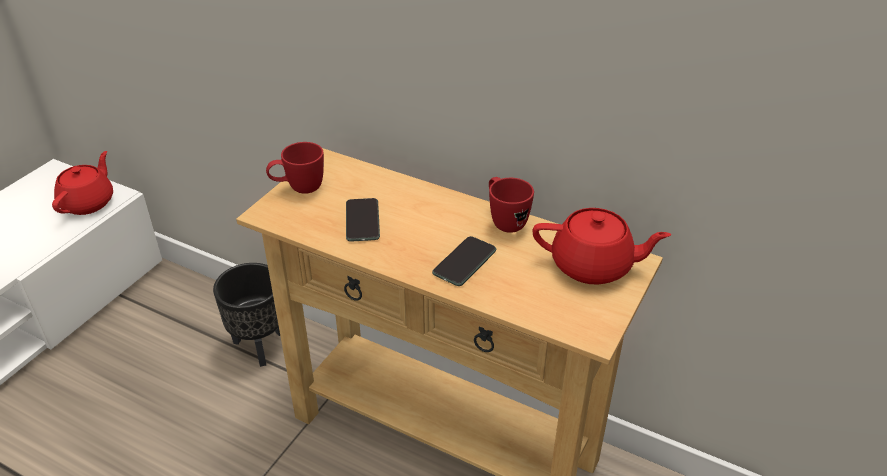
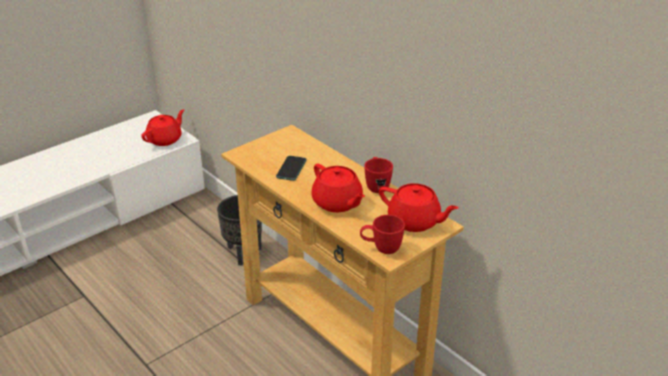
camera: 20 degrees right, 5 degrees down
red mug [266,142,324,194] -> red mug moved to [360,215,405,254]
phone [432,236,496,286] -> red teapot [311,164,365,212]

